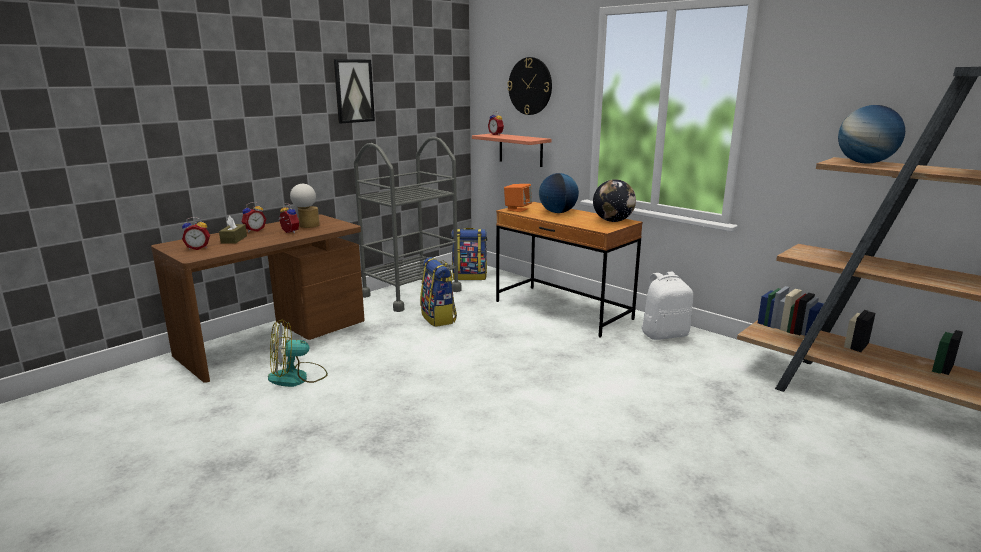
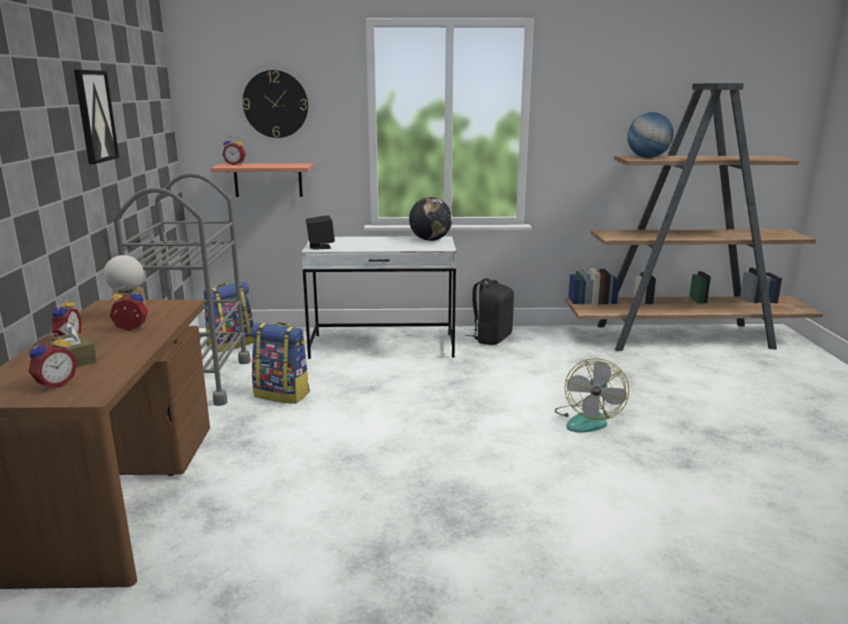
camera: 45 degrees left, 0 degrees up
fan [268,319,328,387] -> fan moved to [555,358,629,433]
brown desk [496,202,643,338] -> white desk [302,236,456,359]
orange speaker [504,184,532,212] -> black speaker [306,215,335,250]
globe [539,173,579,213] -> none
white backpack [641,272,693,340] -> black backpack [465,278,514,345]

